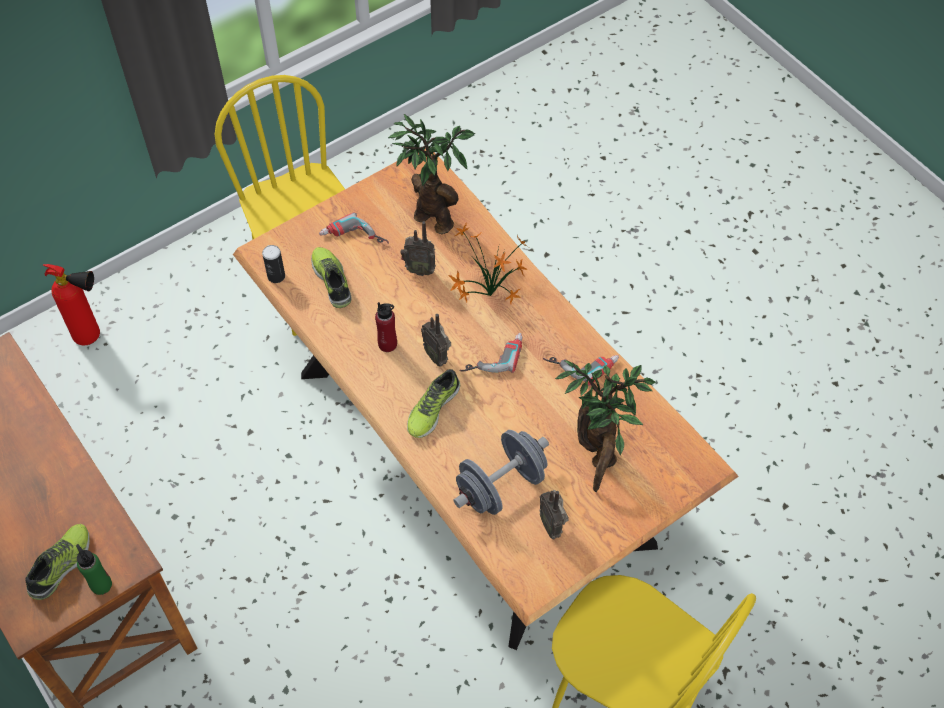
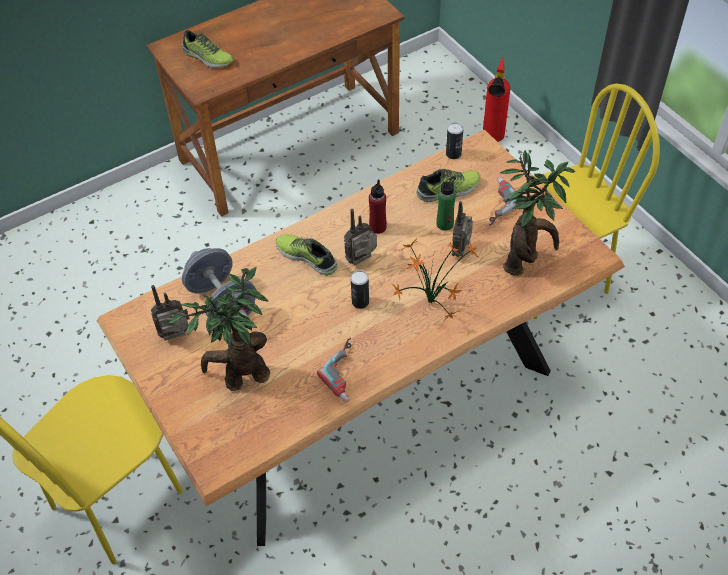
camera: 95 degrees right, 5 degrees down
green bottle [76,544,112,595] -> green bottle moved to [436,176,456,231]
power drill [460,333,523,373] -> can [351,271,369,309]

